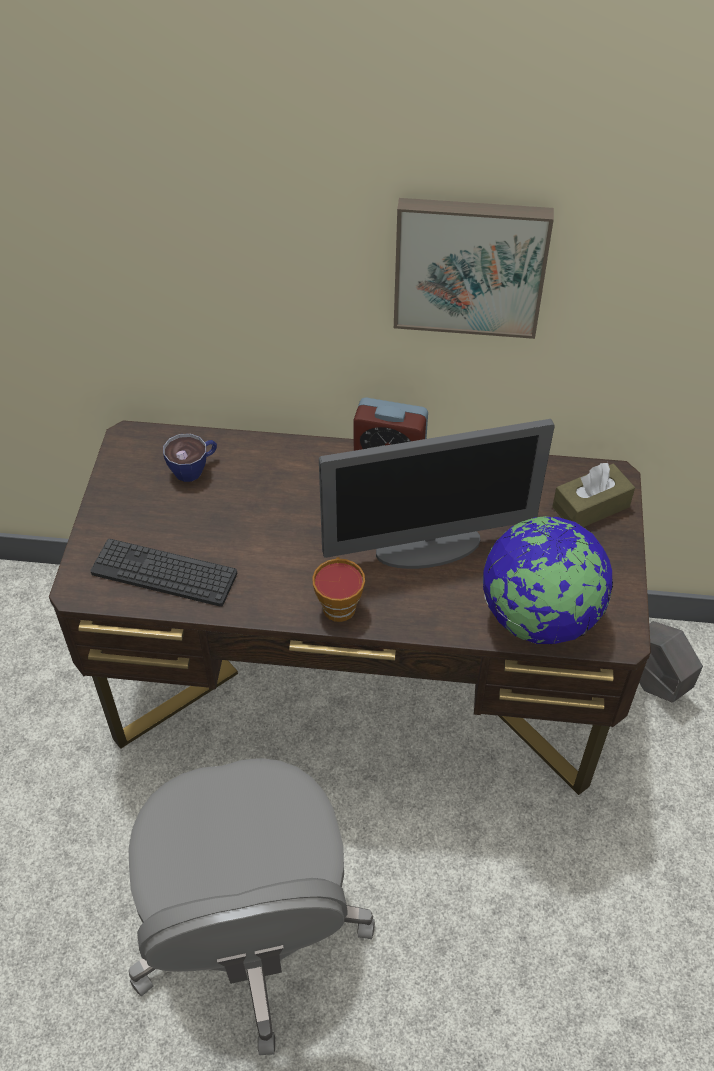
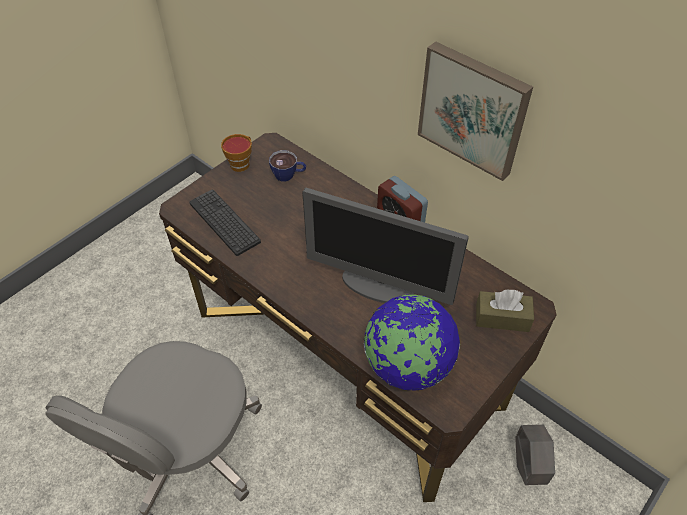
camera: 35 degrees right, 0 degrees up
cup [312,557,365,622] -> cup moved to [221,134,252,172]

